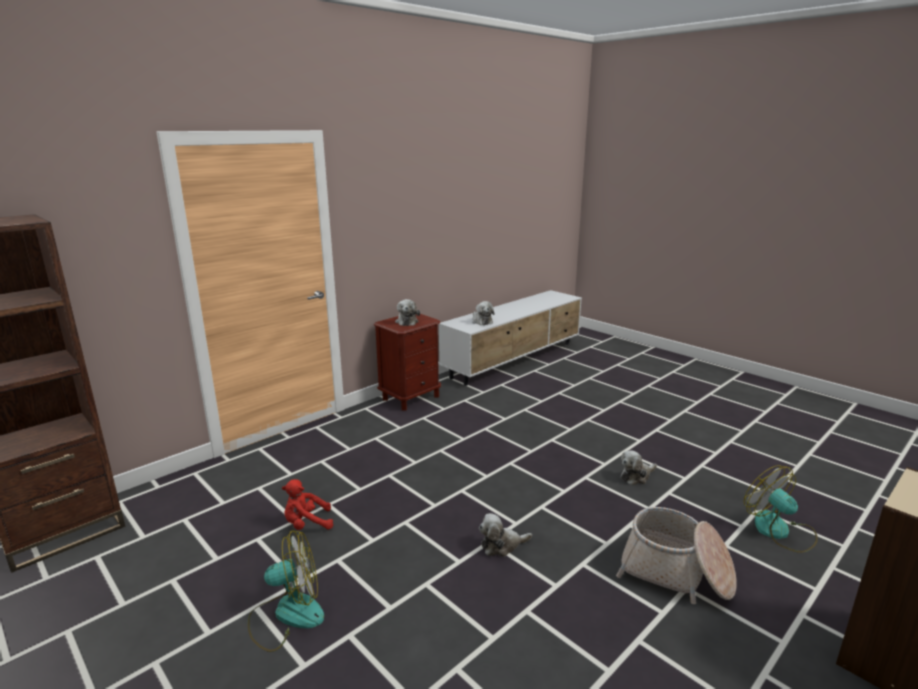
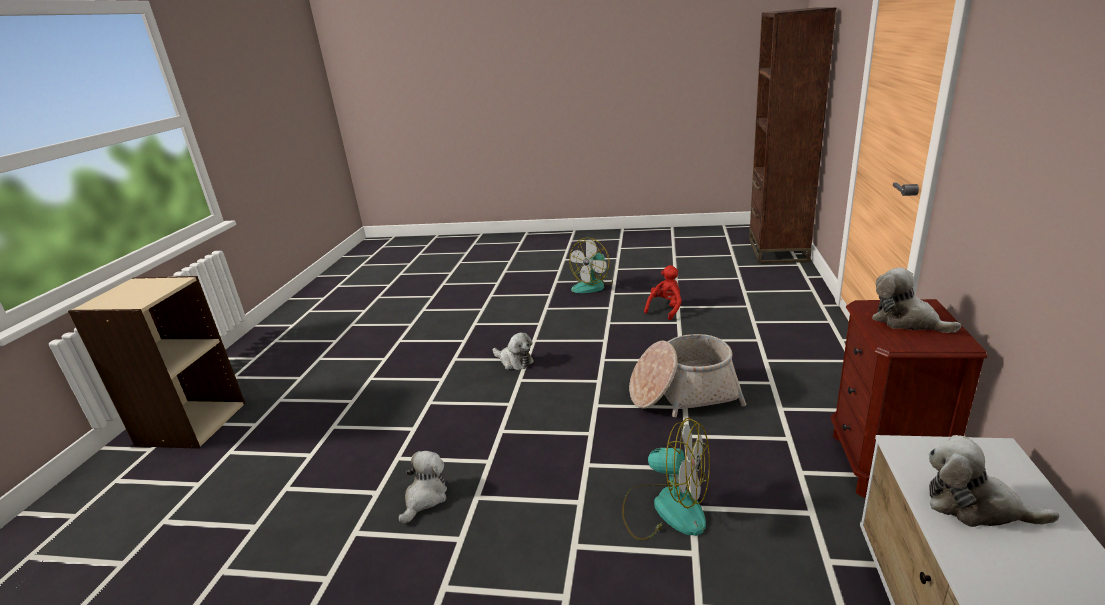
camera: 145 degrees right, 5 degrees up
plush toy [479,513,532,557] -> plush toy turned 90 degrees clockwise [493,333,534,370]
basket [616,507,737,604] -> basket moved to [629,334,747,417]
fan [744,465,818,553] -> fan moved to [622,418,710,541]

